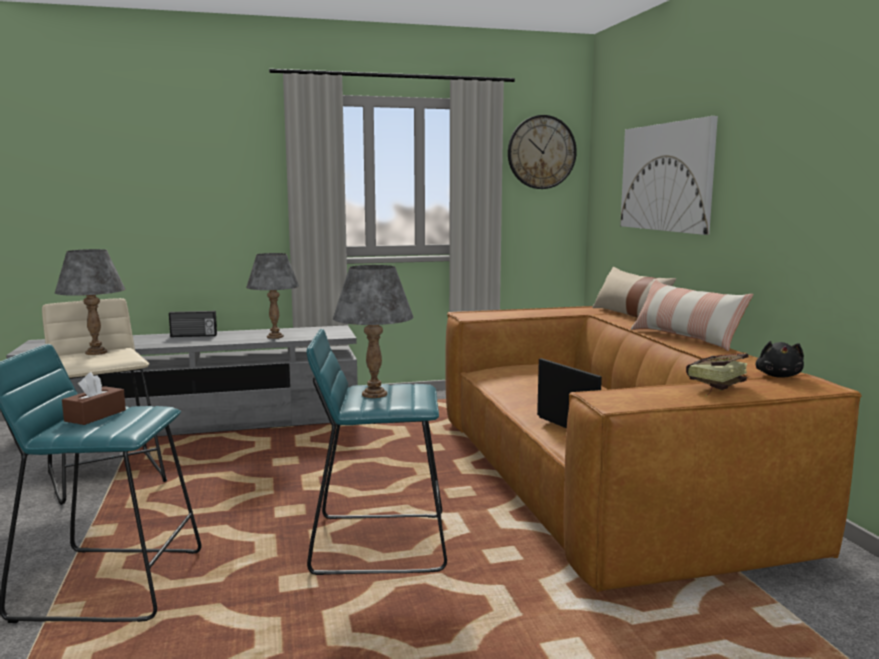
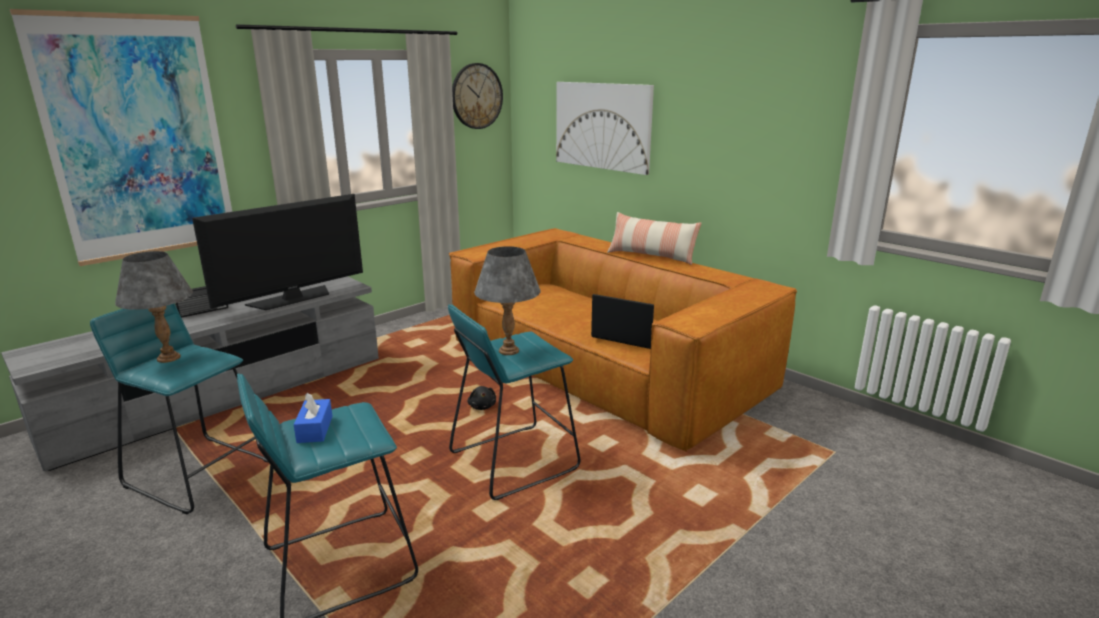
camera: 30 degrees left, 10 degrees up
beige stool [42,298,167,505] -> turquoise stool [90,303,269,514]
brown tissue box [62,372,126,425] -> blue tissue box [294,393,333,443]
grey table lamp [246,253,299,339] -> television [192,194,363,310]
beige pillow [592,267,676,318] -> none
book [686,352,749,396] -> none
black plush toy [756,341,804,378] -> black plush toy moved to [467,386,496,410]
none -> picture [9,9,232,266]

